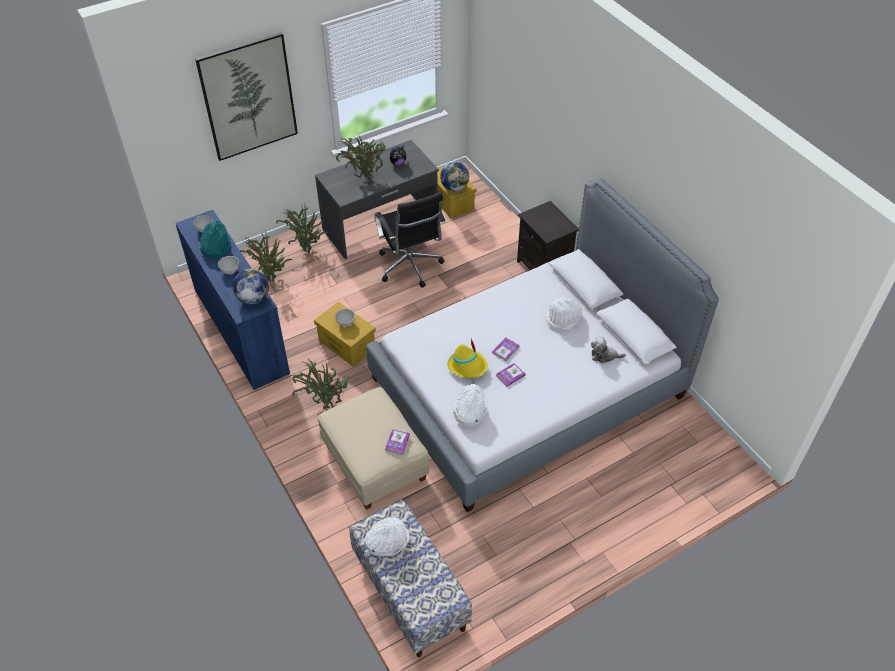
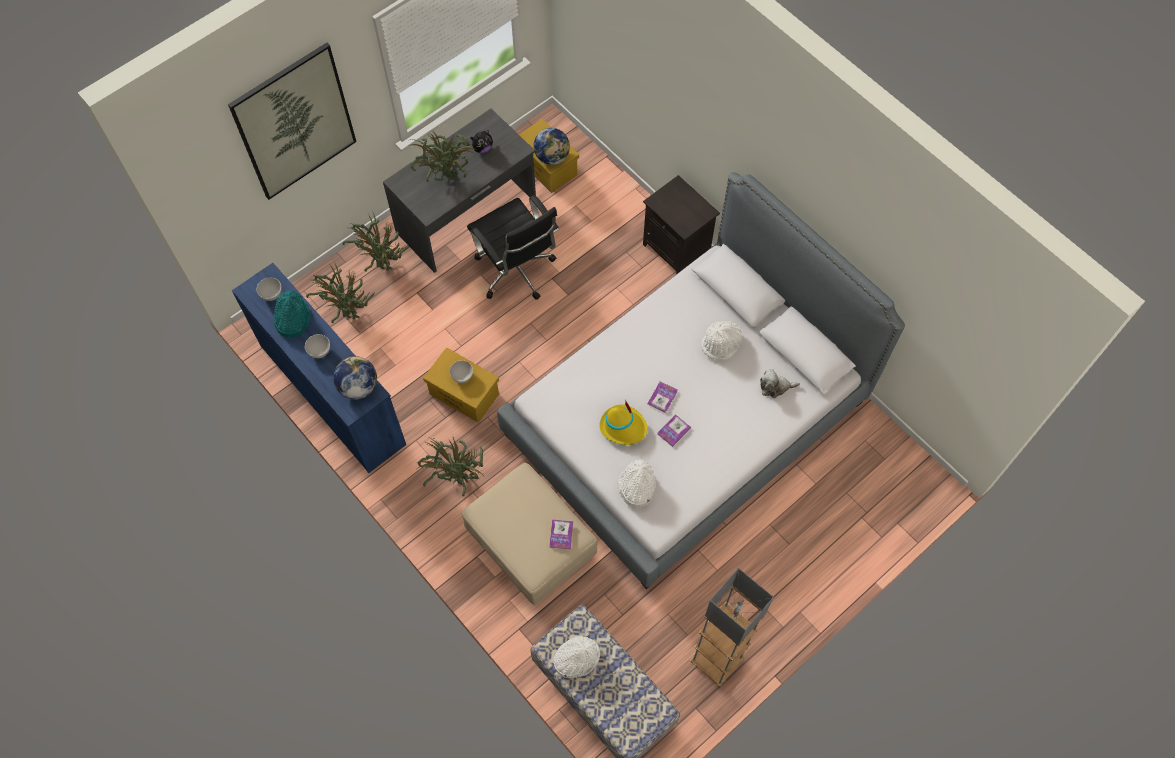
camera: 10 degrees left, 15 degrees up
none -> grey floor lamp [690,568,774,687]

